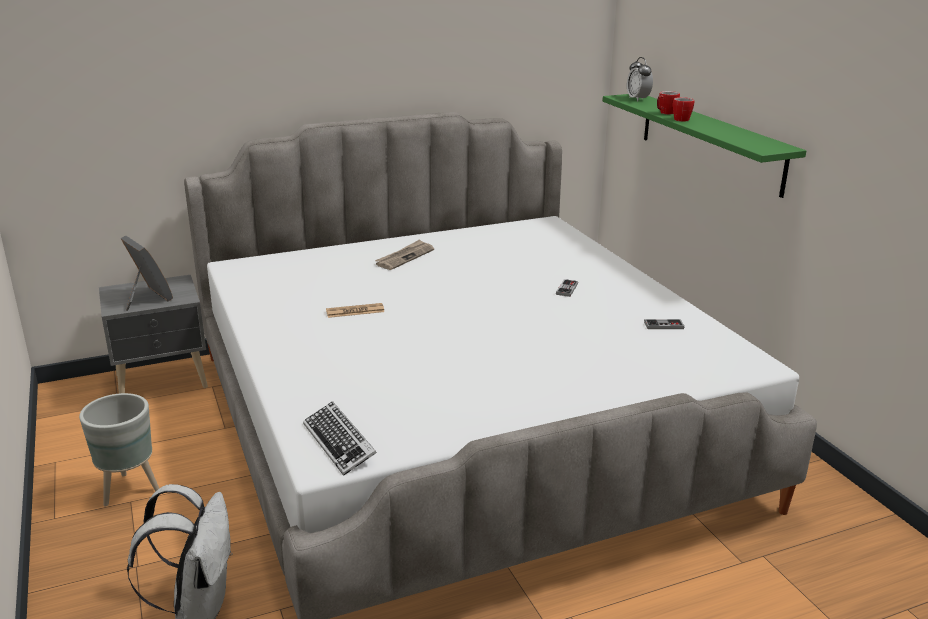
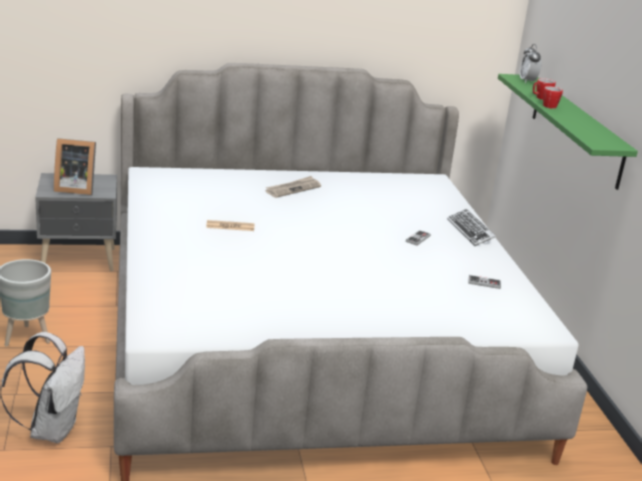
camera: 10 degrees right, 0 degrees up
picture frame [120,235,173,311] -> picture frame turned 120 degrees clockwise [54,138,96,195]
keyboard [303,401,377,476] -> keyboard moved to [447,209,496,246]

